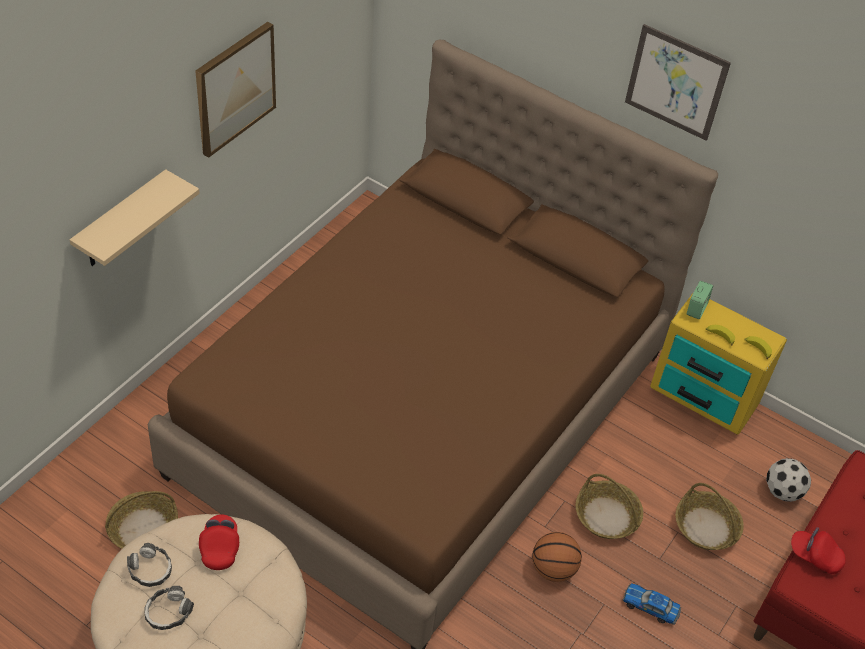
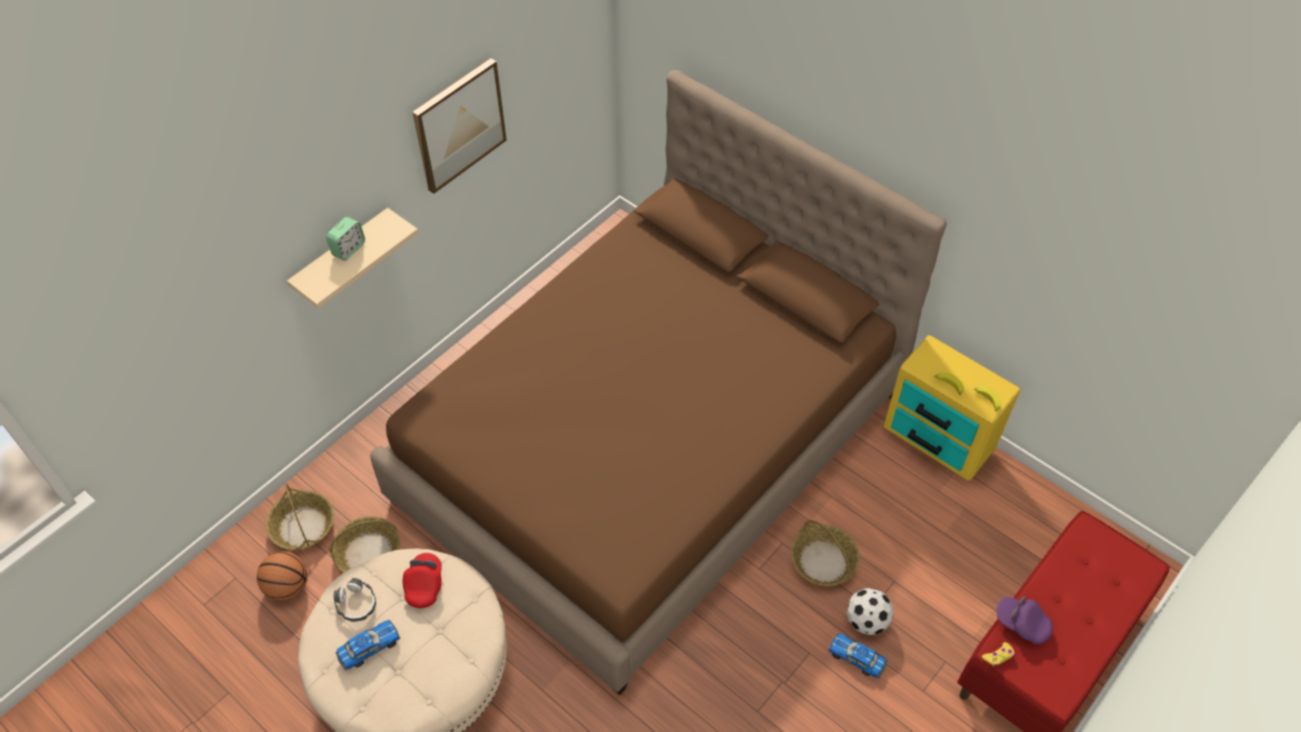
camera: 10 degrees right, 5 degrees up
headphones [144,586,194,630] -> toy car [336,620,400,671]
basketball [532,532,582,582] -> basketball moved to [257,551,307,600]
picture [625,24,731,141] -> none
basket [675,483,744,550] -> basket moved to [266,483,334,550]
alarm clock [687,281,713,320] -> alarm clock moved to [326,217,365,261]
football [766,458,811,502] -> football moved to [847,588,894,635]
red cap [791,527,846,574] -> purple cap [996,596,1052,644]
none -> yellow game controller [982,642,1015,667]

